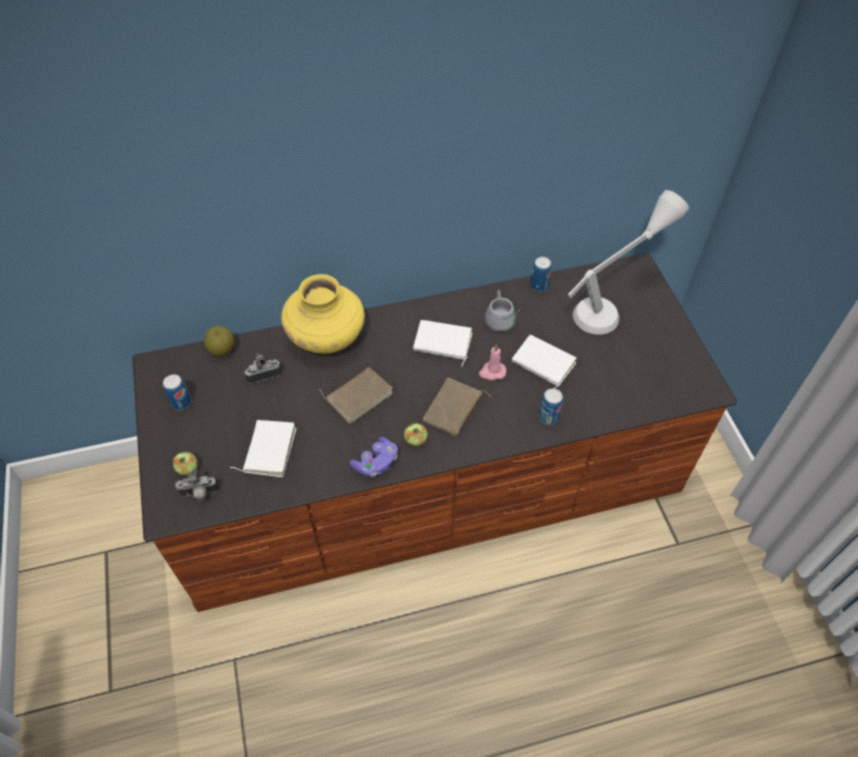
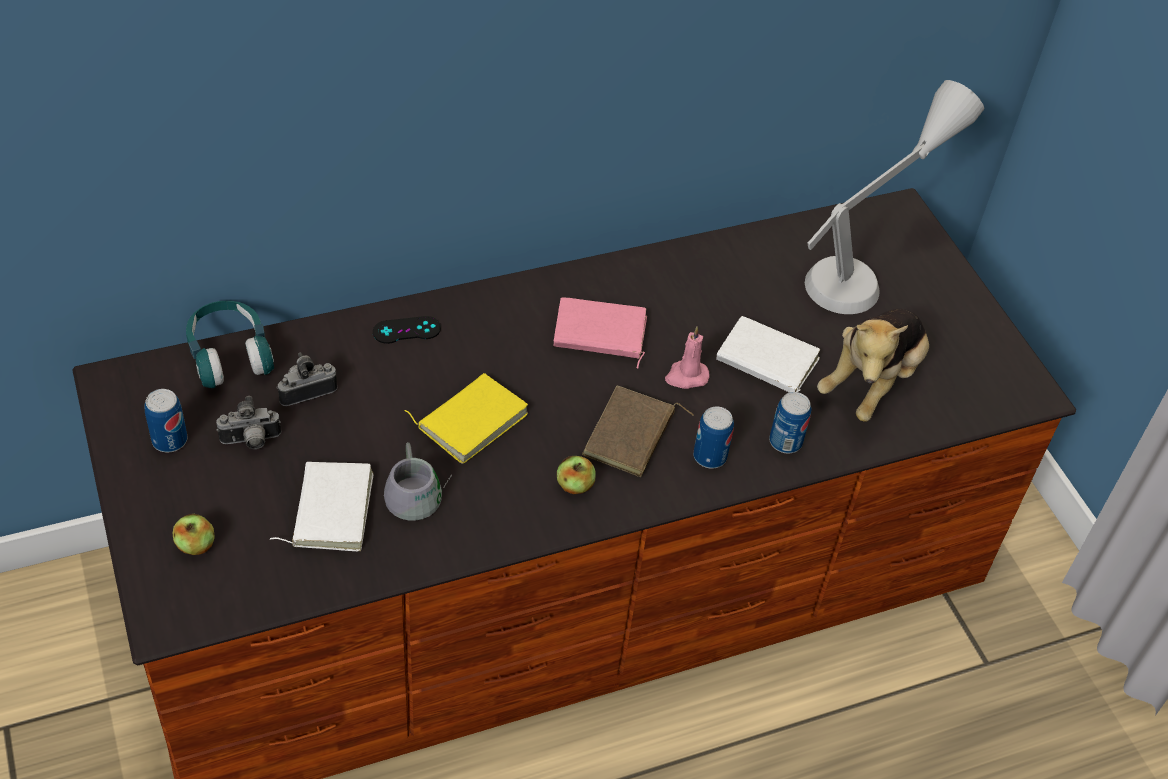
camera: 10 degrees left, 5 degrees down
camera [175,470,219,502] -> camera moved to [216,396,281,449]
apple [204,325,235,357] -> turquoise headphones [186,301,274,388]
yellow vase [281,274,365,354] -> black game controller [373,316,441,344]
brown book [319,367,393,424] -> yellow book [405,373,528,464]
purple game controller [349,437,398,477] -> none
white book [413,320,473,367] -> pink book [553,297,647,369]
grey mug [485,290,520,331] -> grey mug moved to [384,442,452,521]
can [530,257,552,292] -> can moved to [693,406,734,468]
none -> plush toy [817,309,929,422]

